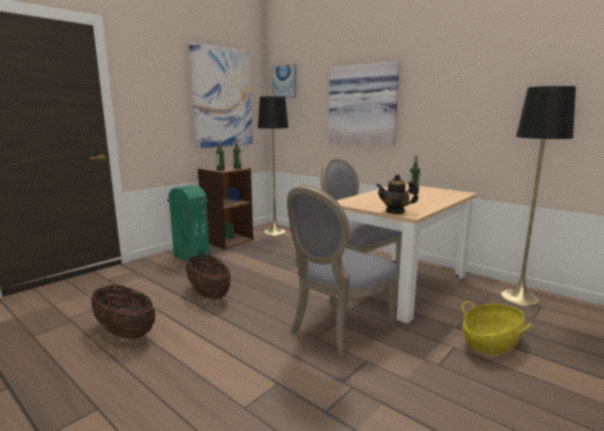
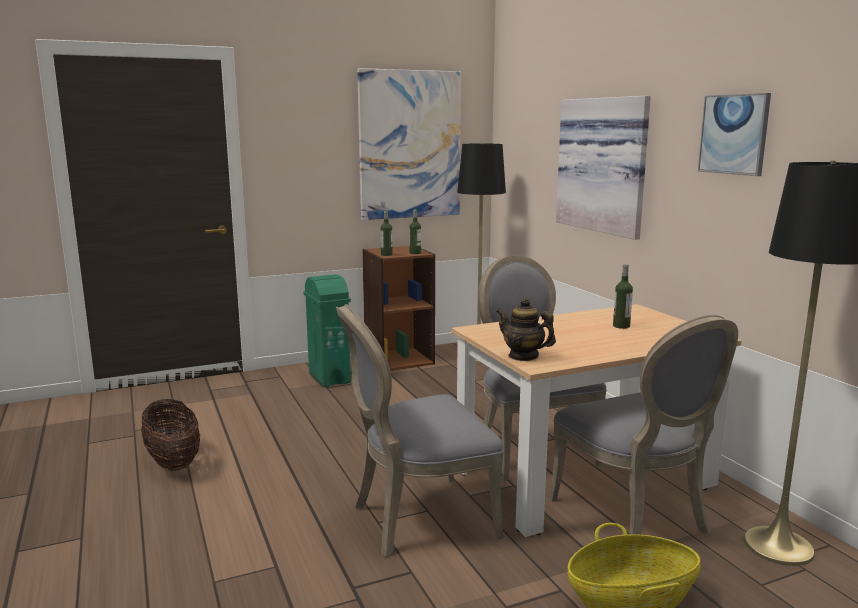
camera: 25 degrees right, 0 degrees up
basket [186,255,231,300] -> none
picture [272,64,296,98] -> picture moved to [698,93,771,176]
none -> grey chair [549,315,738,535]

